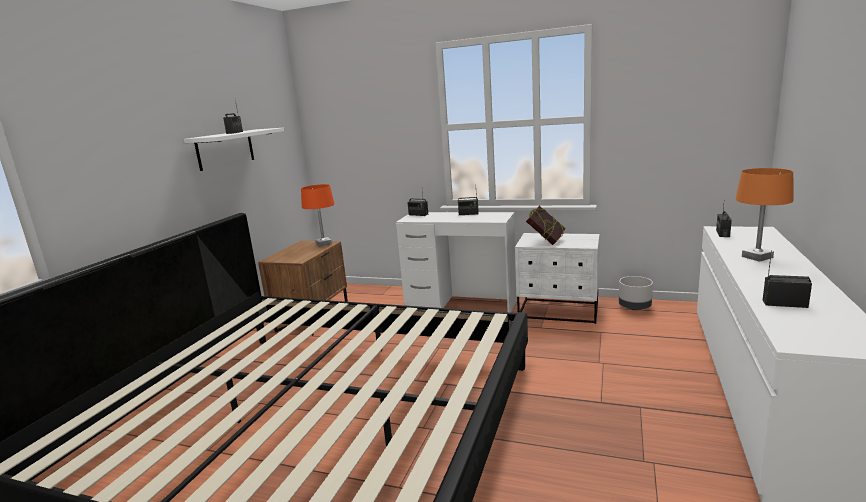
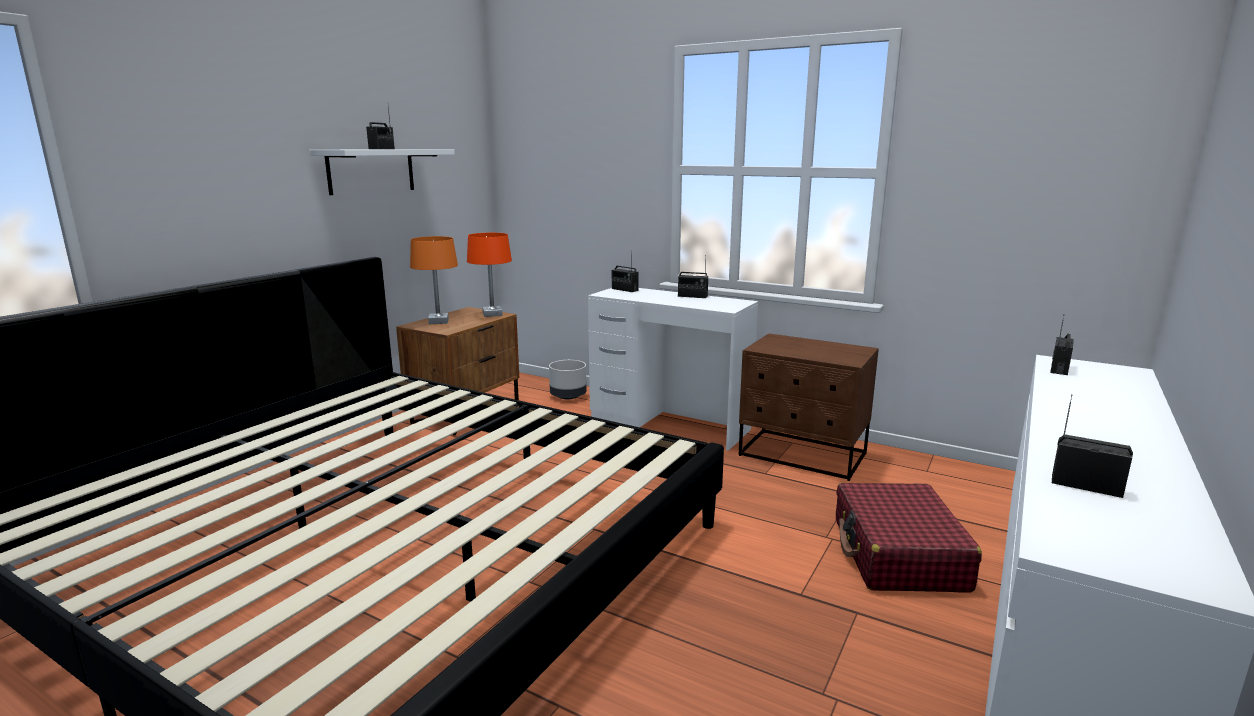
camera: 10 degrees right, 0 degrees up
white nightstand [515,233,600,324] -> brown nightstand [739,333,879,481]
book [526,206,566,245] -> none
grey planter [619,276,653,310] -> grey planter moved to [549,360,587,400]
orange table lamp [735,168,794,262] -> orange table lamp moved to [410,236,458,324]
none -> red suitcase [836,483,982,592]

